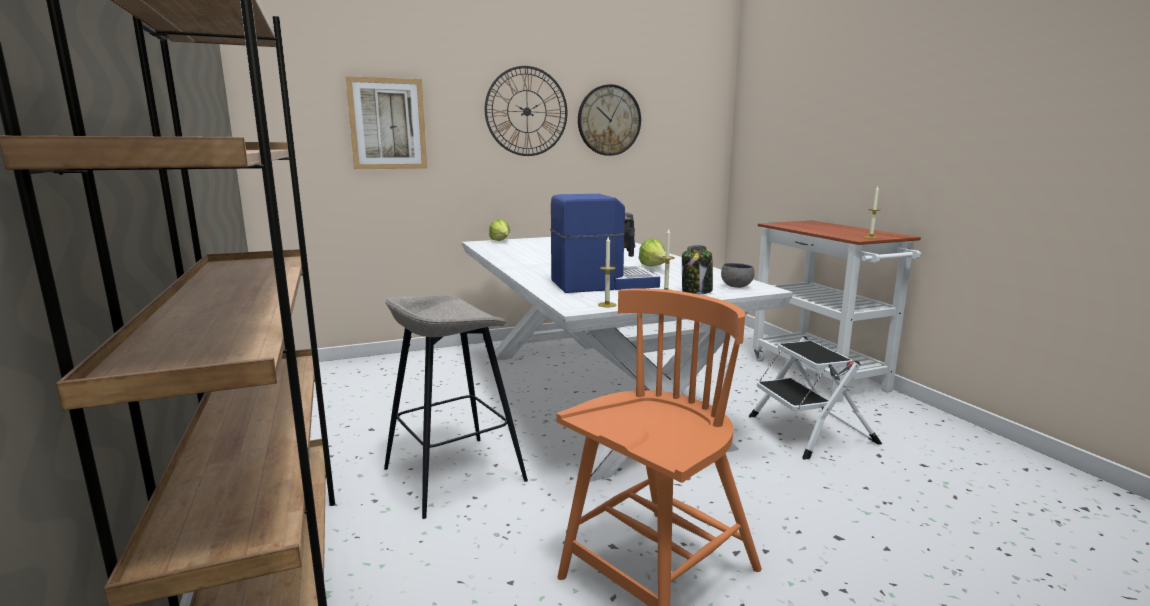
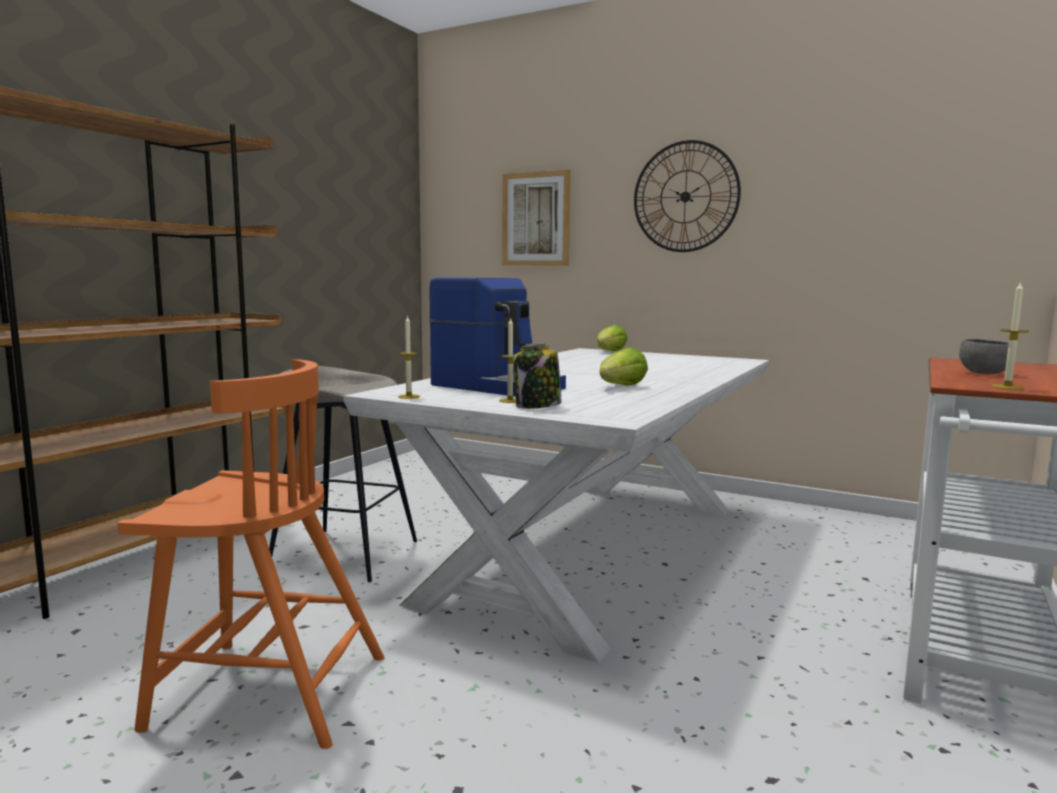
camera: 50 degrees right, 5 degrees down
wall clock [578,84,641,156] -> none
grey bowl [721,263,755,288] -> grey bowl moved to [959,339,1009,374]
step ladder [749,336,882,460] -> none

